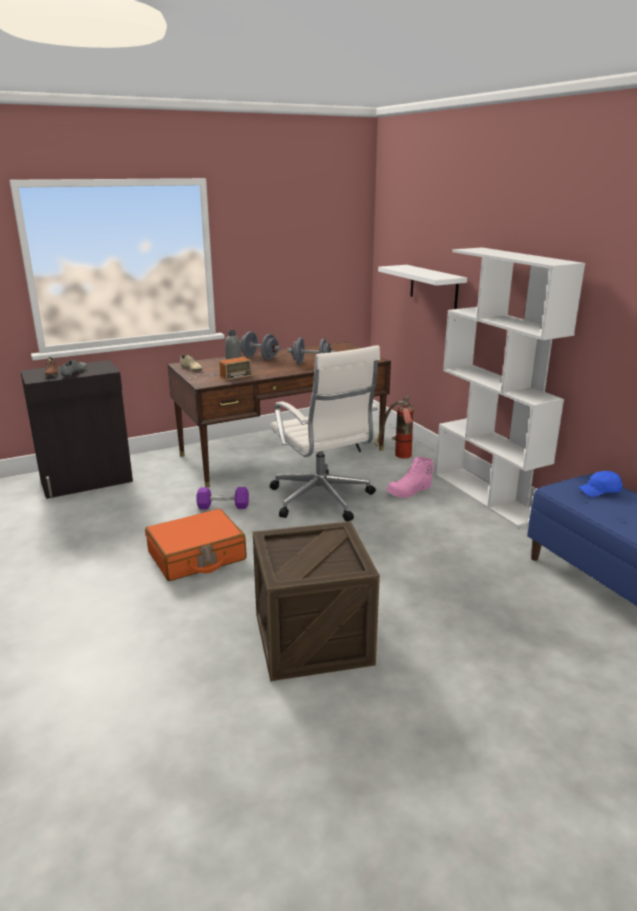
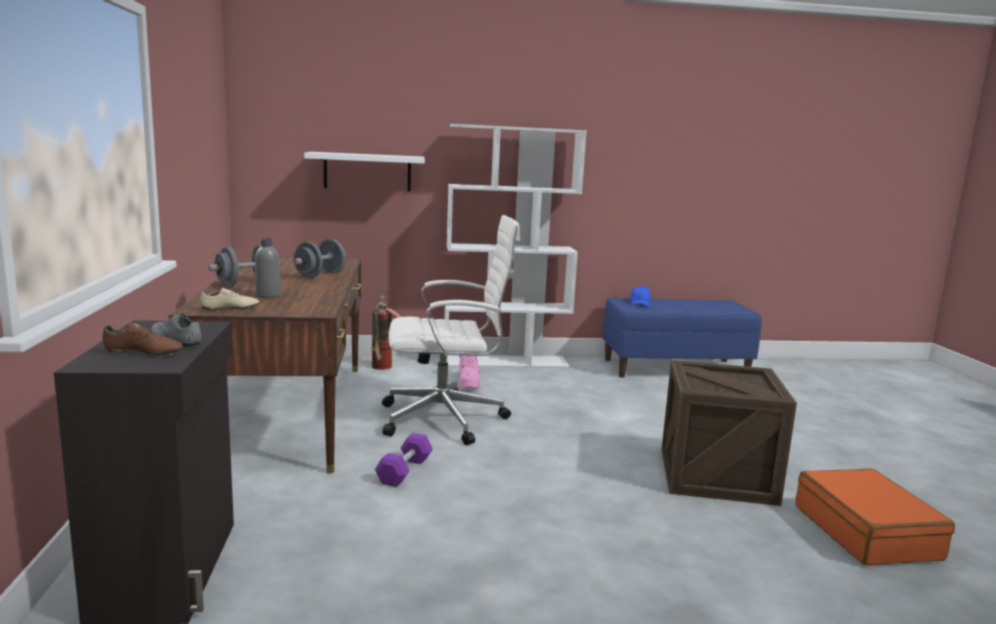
camera: 70 degrees left, 10 degrees down
orange suitcase [145,509,246,581] -> orange suitcase moved to [795,468,955,565]
radio [190,357,252,381] -> none

